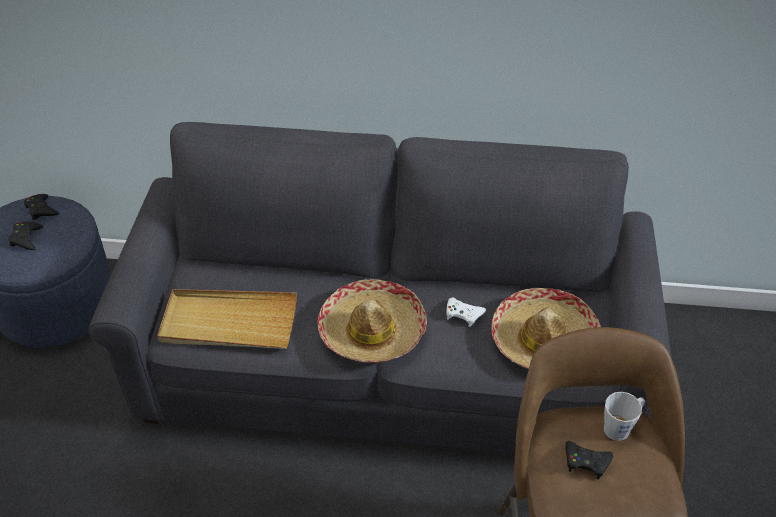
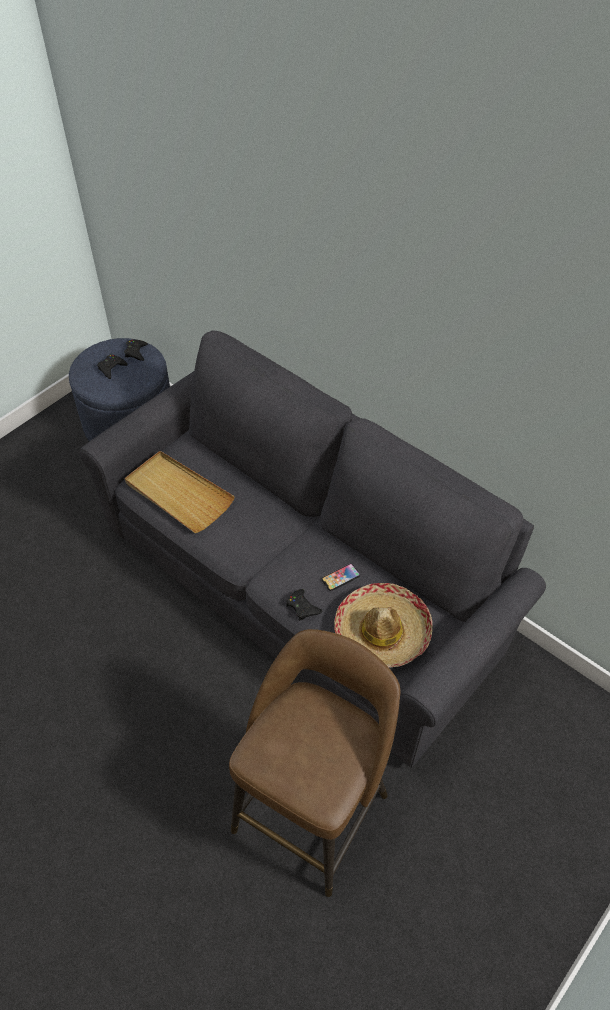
camera: 35 degrees right, 5 degrees up
hat [317,279,427,363] -> none
white game controller [446,297,486,327] -> phone [322,563,360,591]
black game controller [565,441,613,479] -> black game controller moved to [286,589,323,621]
grey mug [604,392,645,441] -> none

